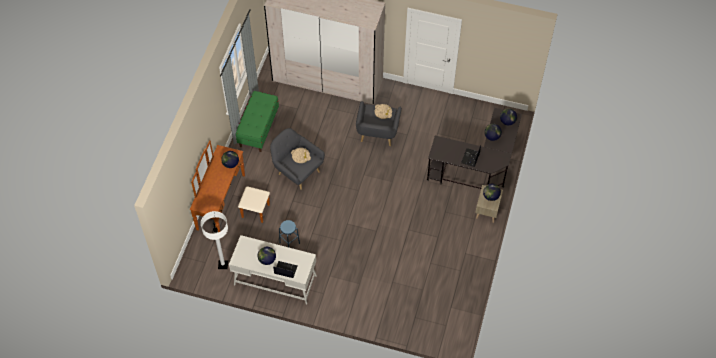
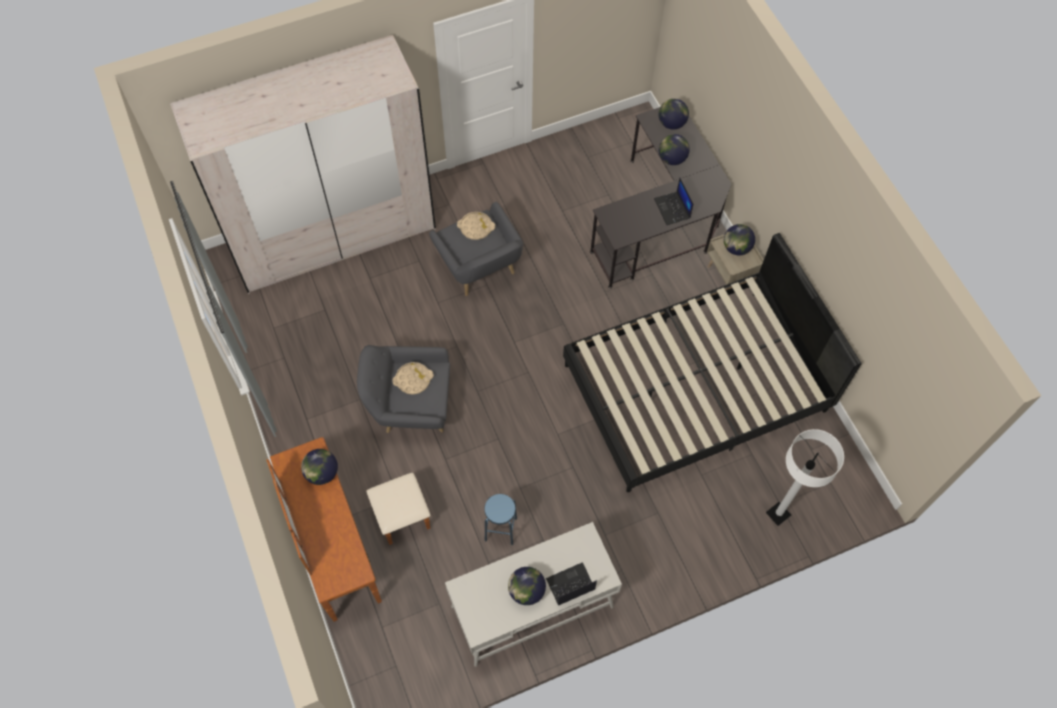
camera: 40 degrees left, 5 degrees up
white floor lamp [201,211,228,269] -> white floor lamp moved to [766,429,844,526]
green bench [236,91,279,152] -> none
none -> black bed [563,233,862,492]

